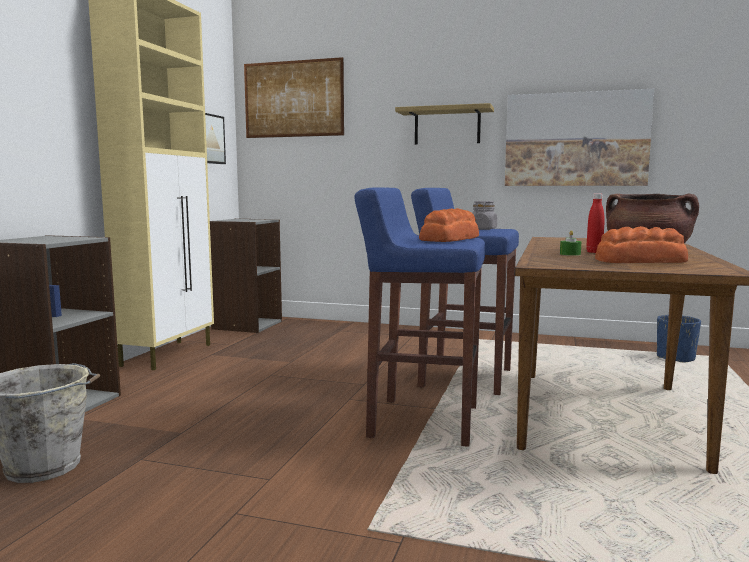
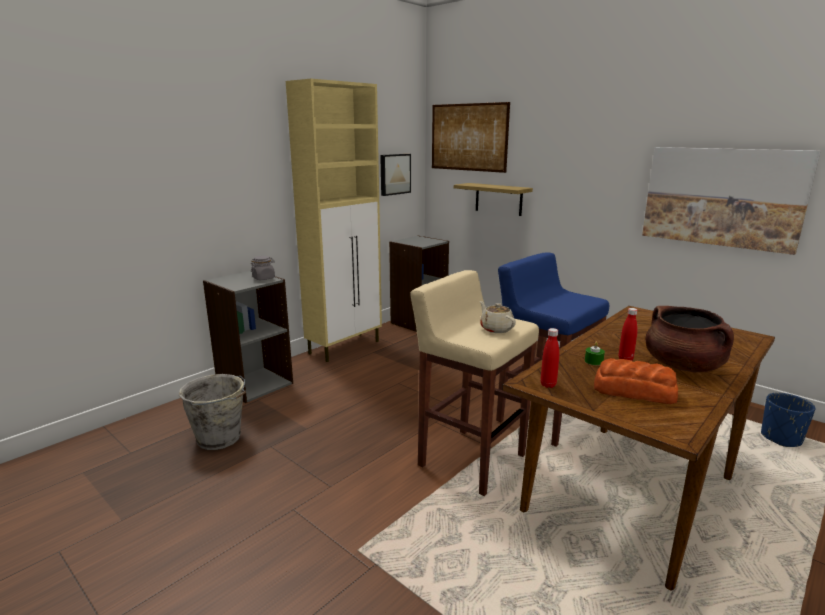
camera: 25 degrees right, 10 degrees up
blue stool [354,187,485,447] -> beige stool [410,270,539,496]
shelf [395,103,494,145] -> shelf moved to [454,183,533,216]
bread [419,208,479,242] -> beige teapot [480,301,516,333]
grey jar [472,201,497,230] -> grey jar moved to [251,256,275,280]
none -> red bottle [541,328,559,388]

